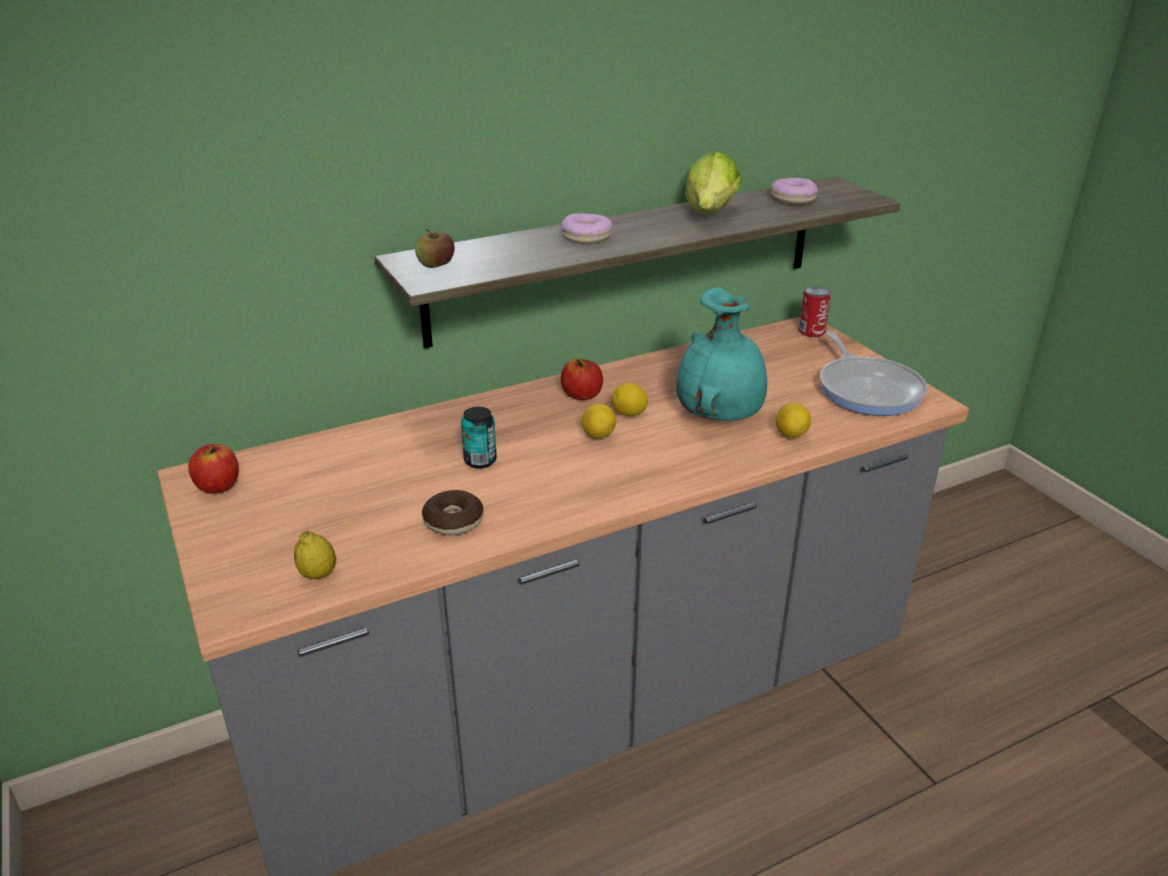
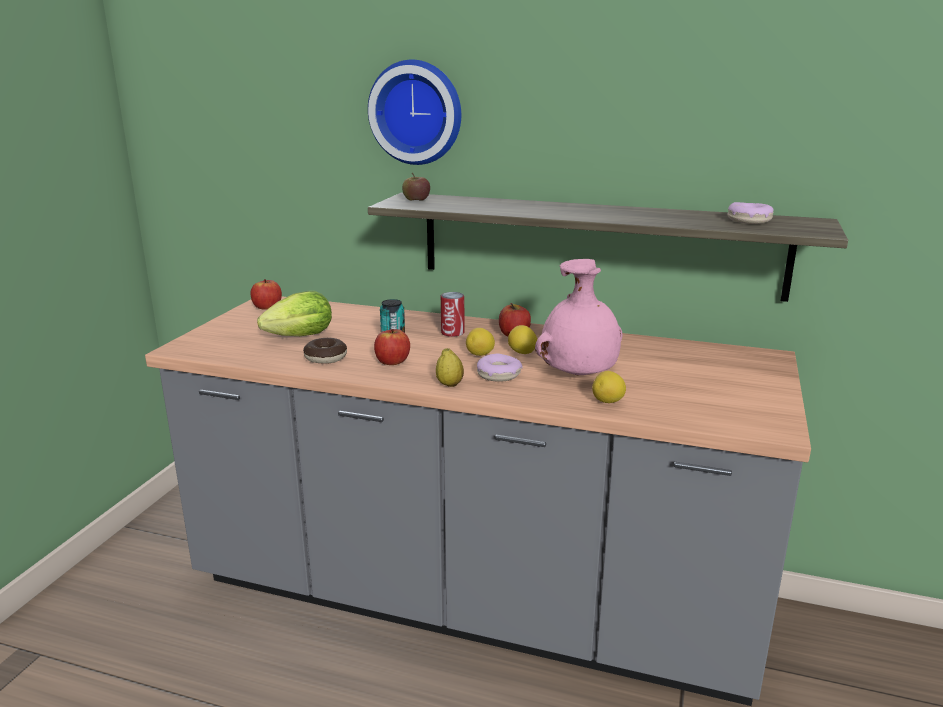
camera: 45 degrees right, 10 degrees down
lemon [294,530,336,579] -> lemon moved to [436,348,464,387]
donut [561,213,613,244] -> donut moved to [477,353,522,382]
turquoise vase [676,287,767,421] -> pink vase [535,259,622,375]
lettuce [685,151,741,214] -> lettuce moved to [257,291,332,336]
can [799,286,831,337] -> can moved to [441,292,464,337]
frying pan [820,332,927,416] -> none
none -> wall clock [368,60,461,165]
none -> apple [374,329,410,365]

